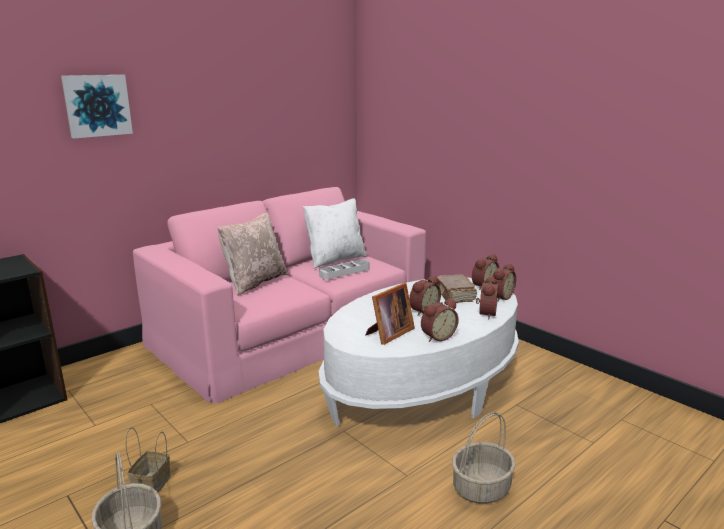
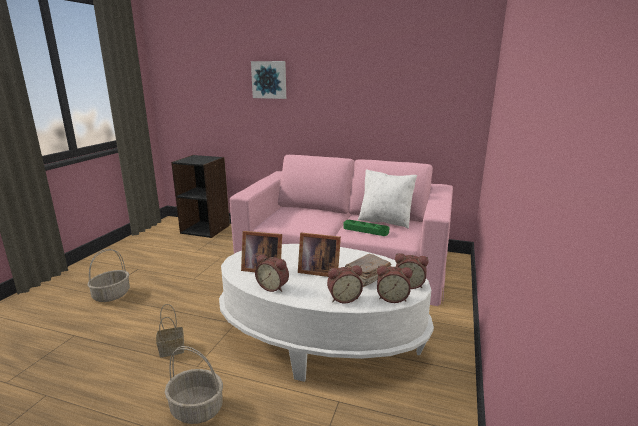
camera: 60 degrees right, 0 degrees up
basket [125,427,170,493] -> basket moved to [156,304,184,357]
beige pillow [217,213,288,296] -> none
grey tray [319,259,369,280] -> green tray [343,220,390,236]
alarm clock [409,275,441,316] -> picture frame [298,233,341,277]

